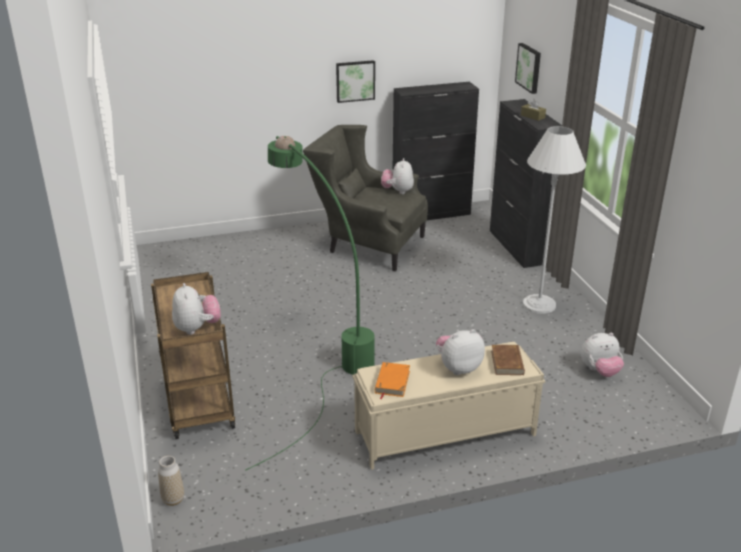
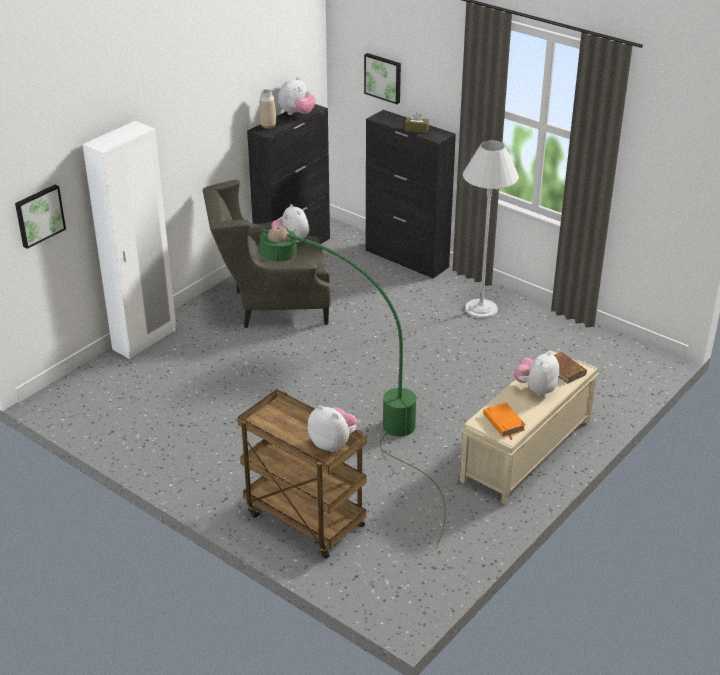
camera: 35 degrees left, 5 degrees up
vase [158,456,184,506] -> vase moved to [260,89,276,129]
picture [336,60,375,103] -> picture moved to [15,185,66,249]
plush toy [581,333,624,377] -> plush toy moved to [278,77,316,115]
none -> white wardrobe [82,121,176,359]

